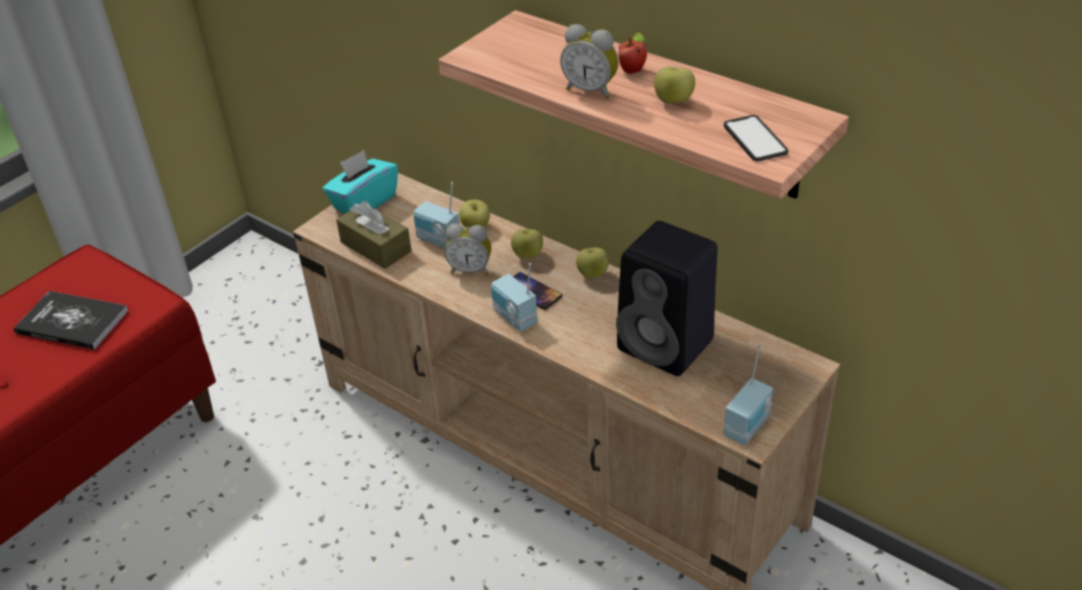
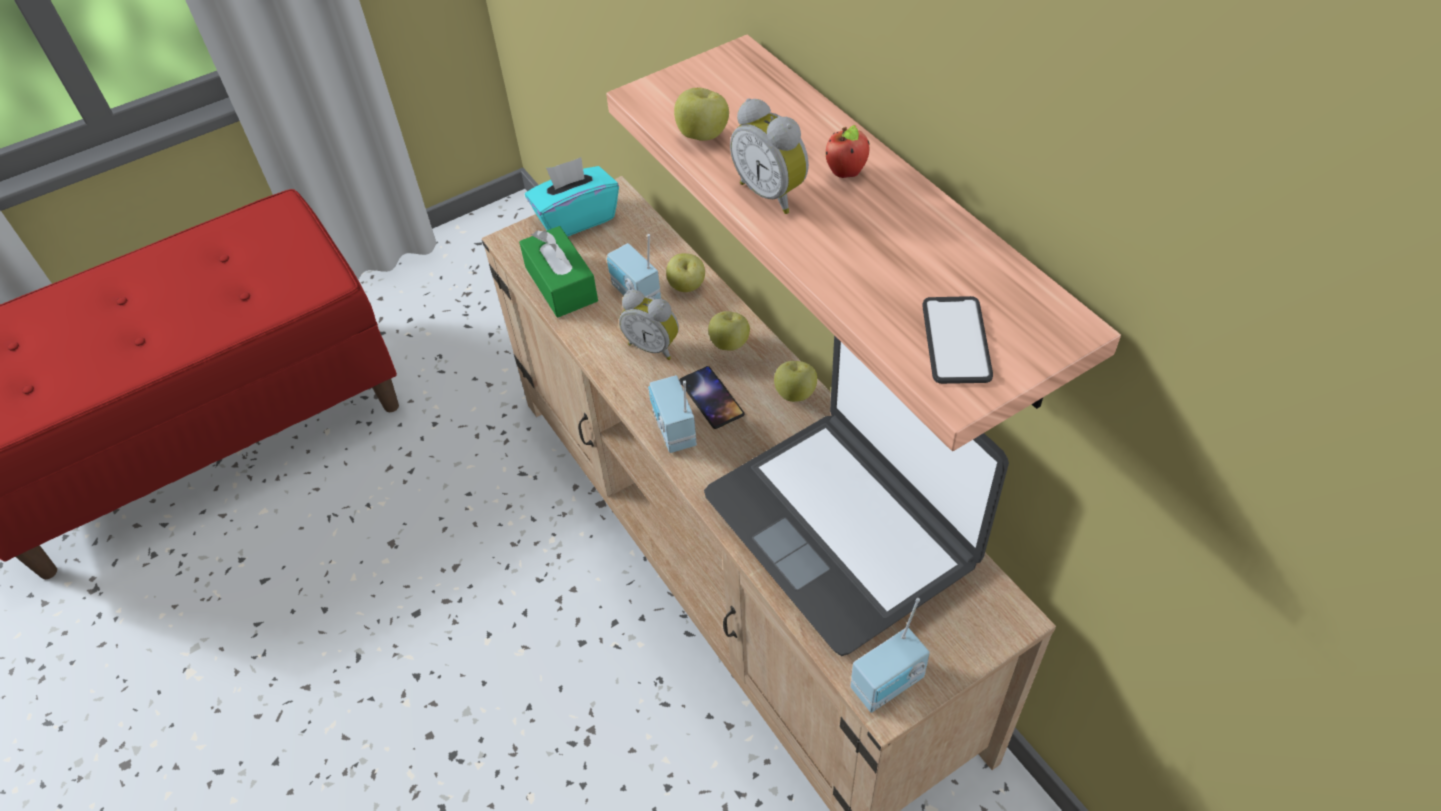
camera: 20 degrees right, 10 degrees up
book [13,291,128,350] -> none
brown tissue box [336,201,412,269] -> green tissue box [519,226,598,318]
black speaker [616,221,718,376] -> laptop [704,335,1009,656]
apple [654,66,695,103] -> apple moved to [674,88,729,141]

